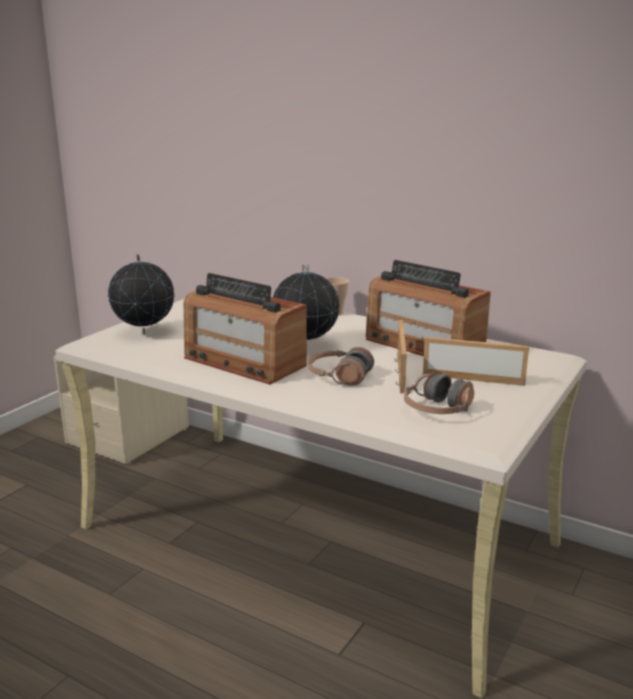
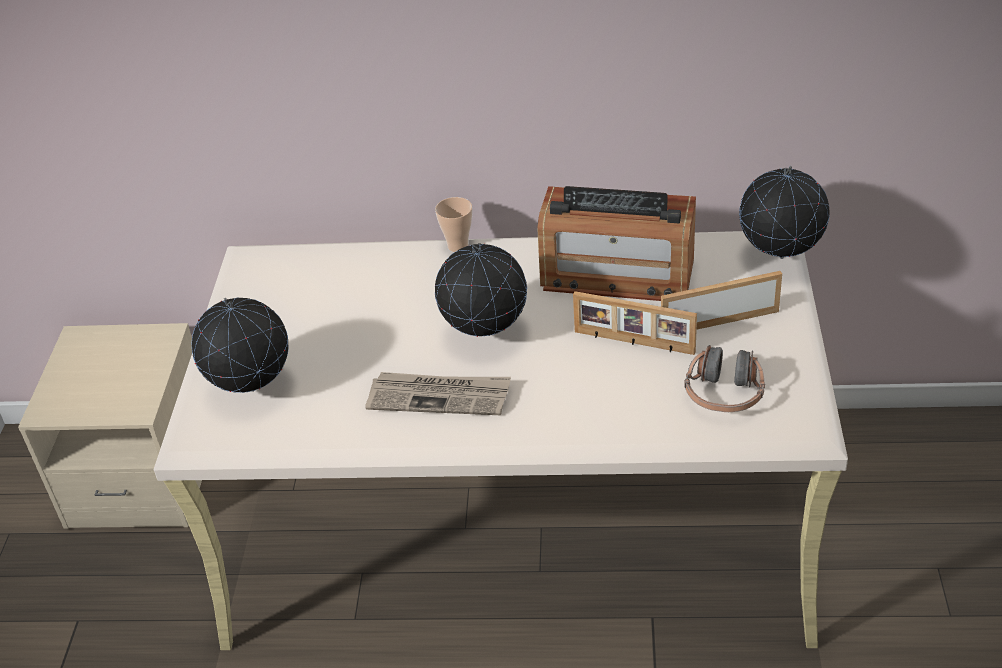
camera: 25 degrees left, 20 degrees up
radio [183,273,307,385] -> newspaper [365,372,511,415]
headphones [308,347,374,386] -> none
picture frame [396,320,407,393] -> picture frame turned 45 degrees counterclockwise [573,291,697,355]
none -> globe [739,166,830,259]

